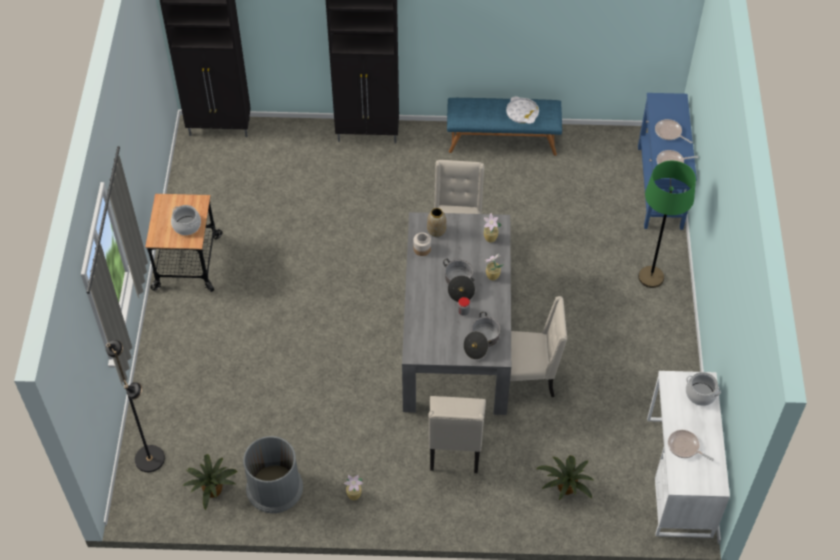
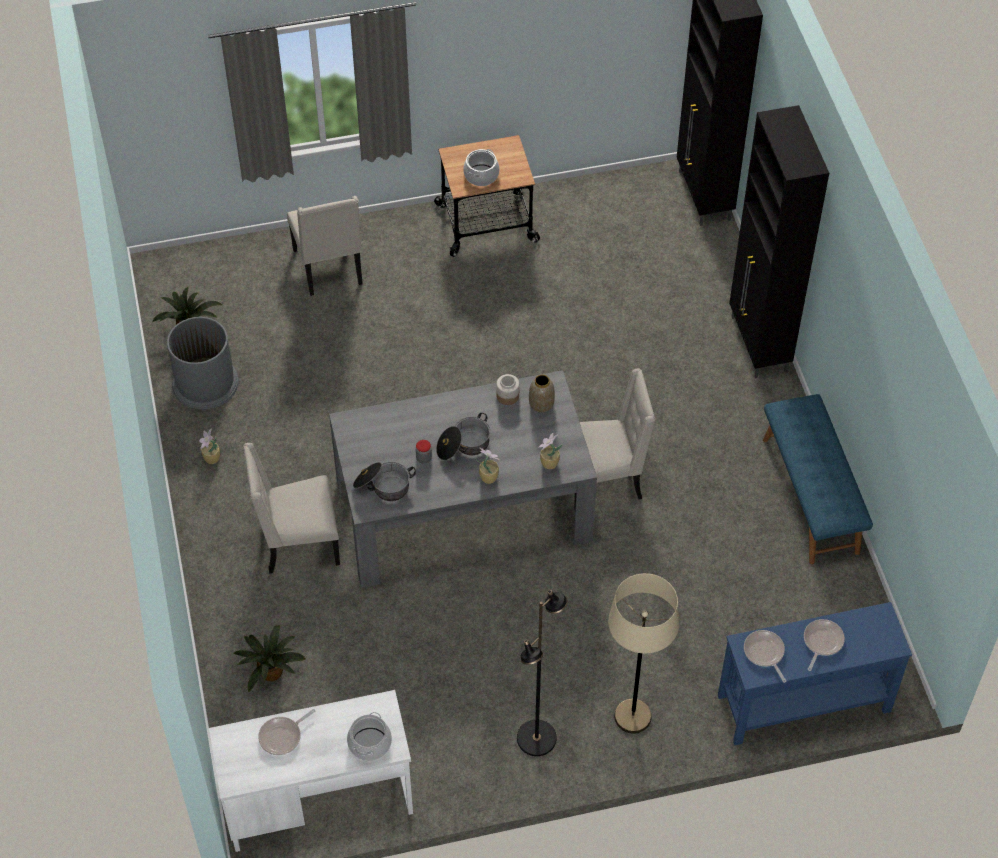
camera: 75 degrees right, 0 degrees up
black floor lamp [106,340,165,472] -> black floor lamp moved to [517,590,568,756]
white tray [506,96,539,124] -> none
beige chair [510,296,567,397] -> beige chair moved to [287,196,363,296]
green floor lamp [638,161,696,288] -> beige floor lamp [608,573,679,734]
frying pan [668,430,714,461] -> frying pan turned 150 degrees counterclockwise [258,709,315,755]

